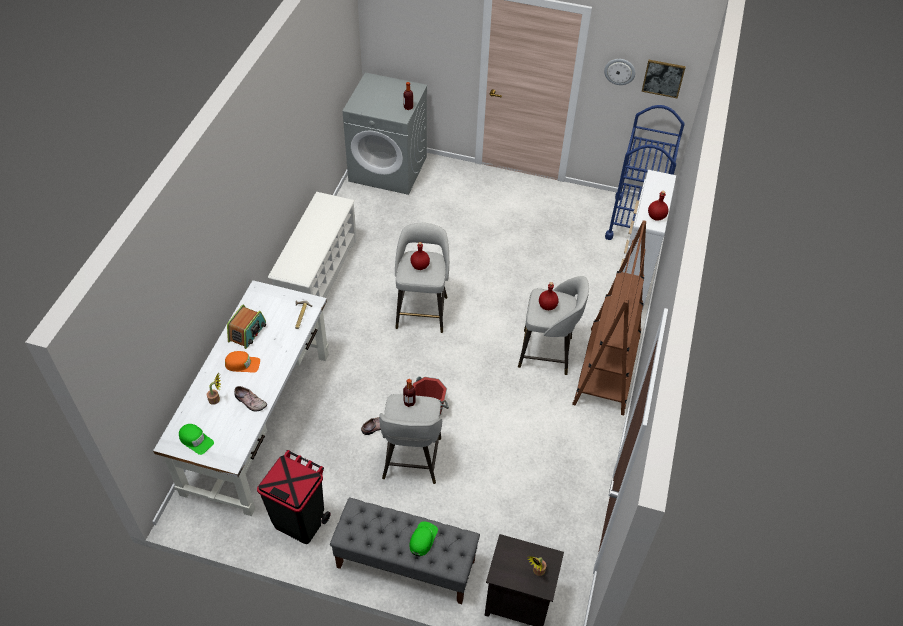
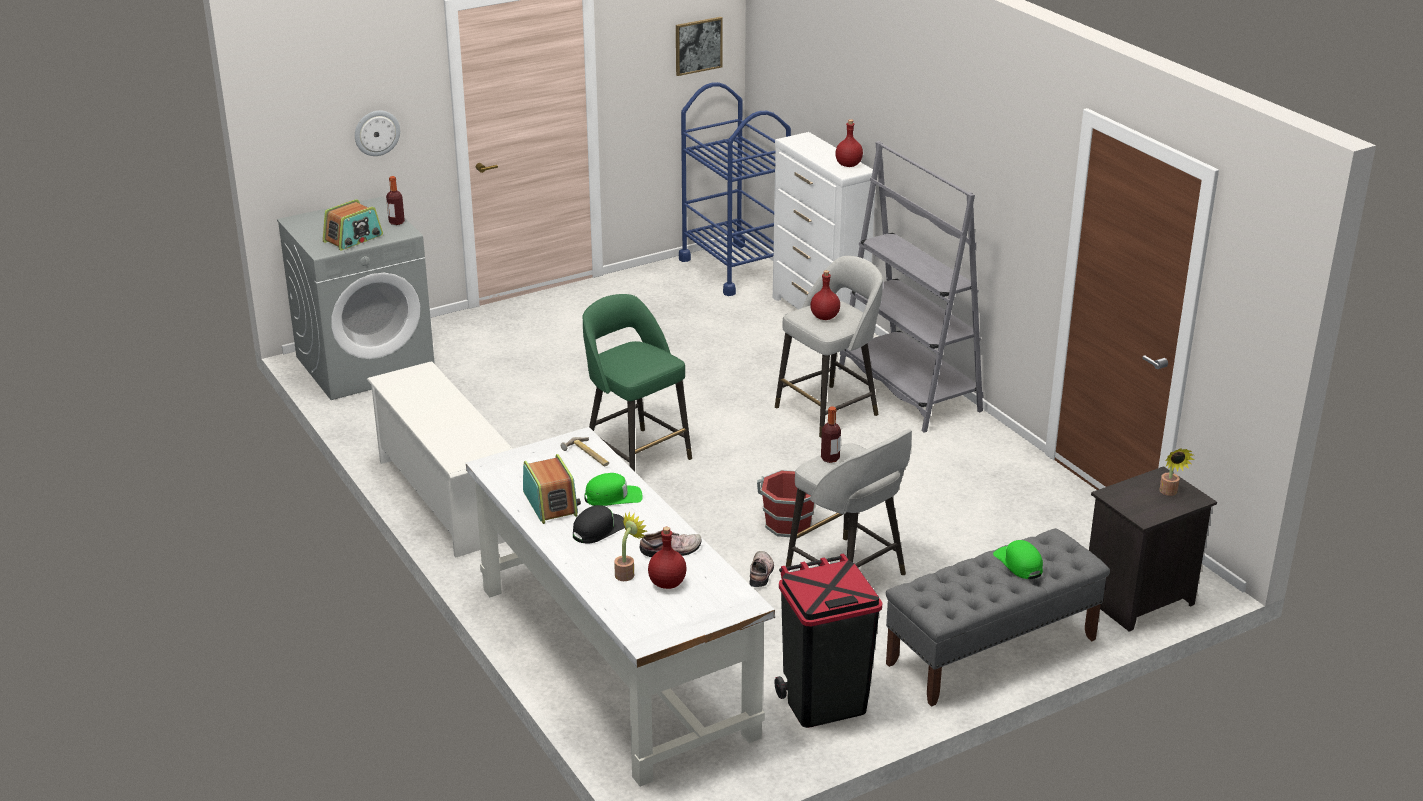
camera: 45 degrees left, 20 degrees down
green cap [179,424,214,455] -> green cap moved to [584,473,643,506]
orange cap [225,351,260,373] -> black cap [573,505,625,544]
grey stool [395,223,449,333] -> green stool [582,294,692,471]
red bottle [410,242,430,270] -> red bottle moved to [648,527,686,589]
brown bookcase [572,221,646,415] -> grey bookcase [838,141,984,433]
wall clock [604,59,635,85] -> wall clock moved to [355,111,400,156]
none -> radio [323,199,383,251]

